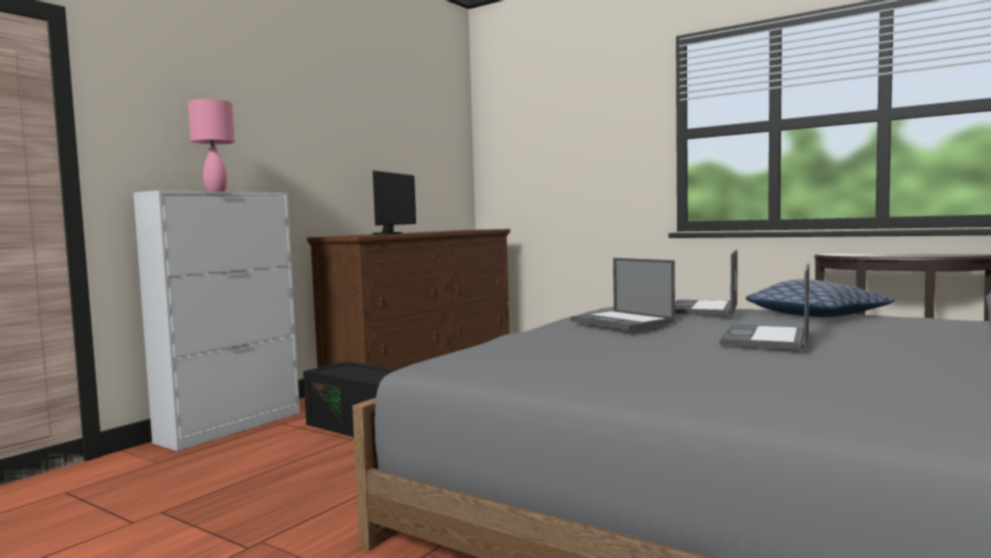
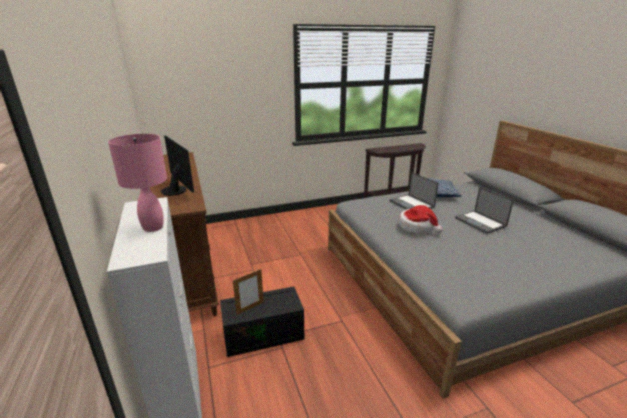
camera: 55 degrees left, 20 degrees up
laptop [570,258,675,330] -> hat [398,205,443,233]
none -> picture frame [233,269,264,315]

